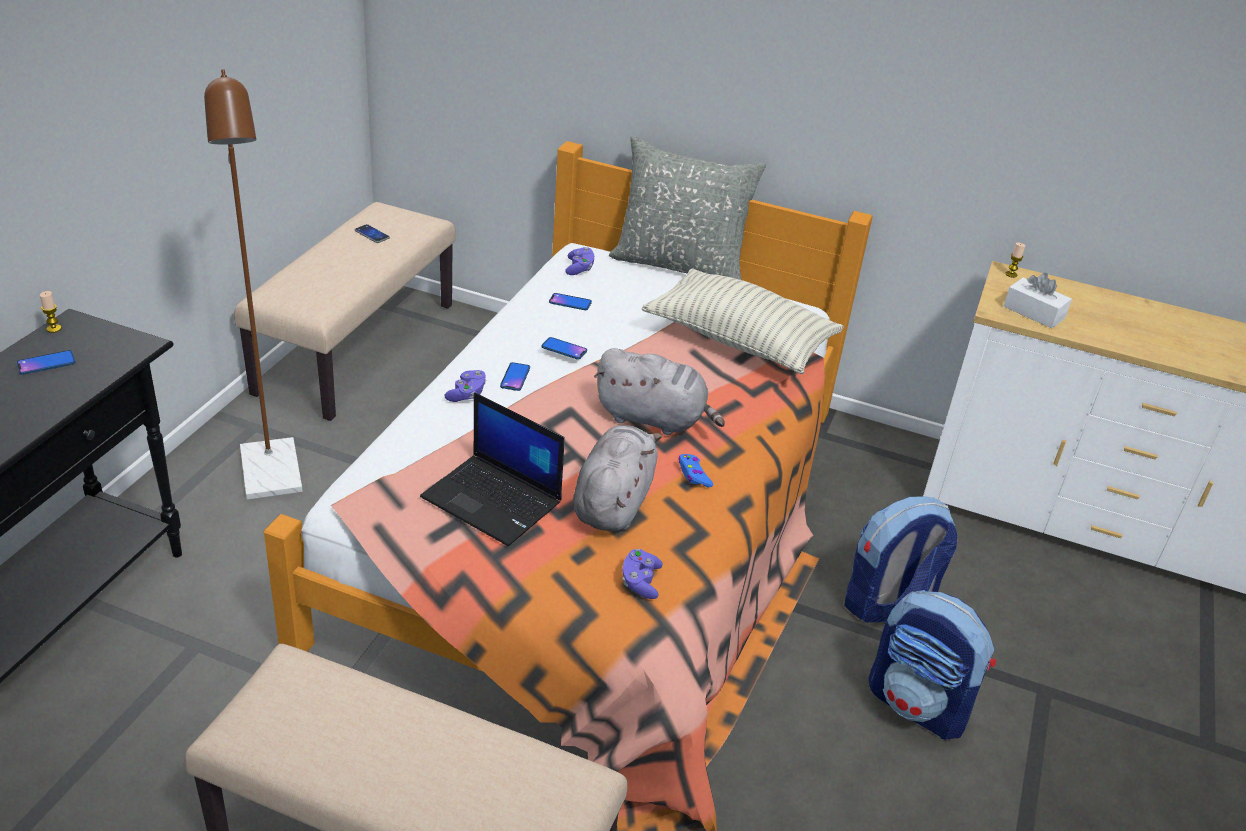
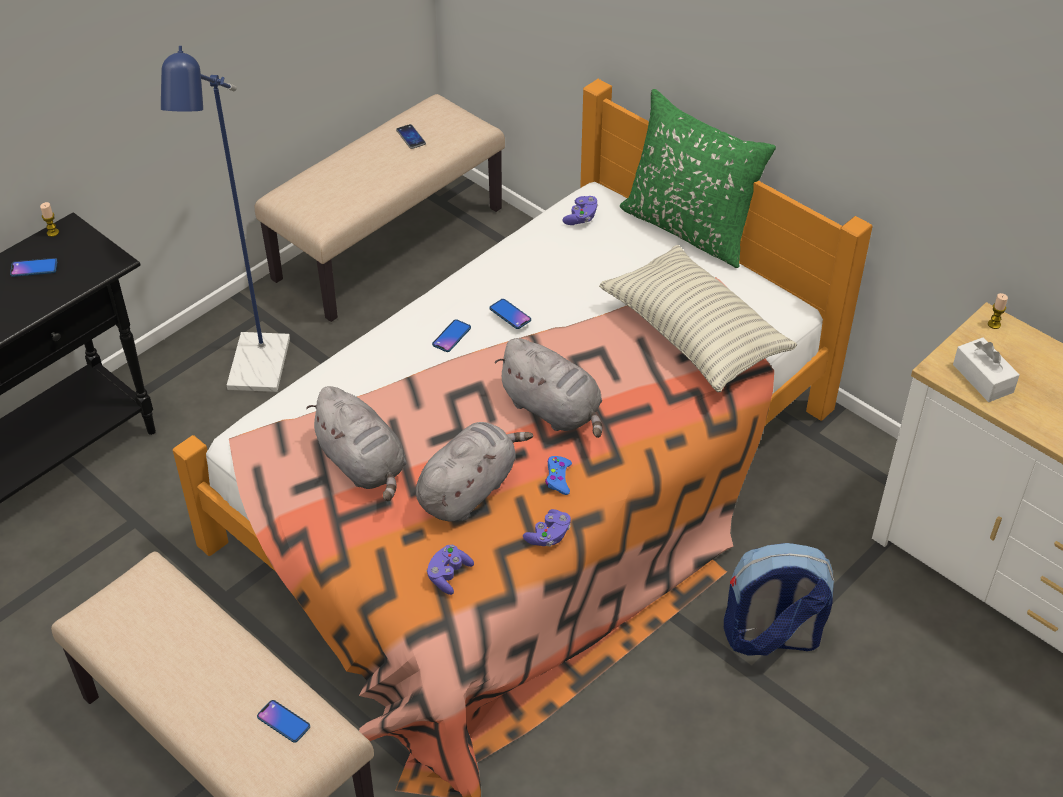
camera: 25 degrees right, 10 degrees up
brown floor lamp [204,69,303,500] -> blue floor lamp [161,46,290,392]
laptop [420,392,565,546] -> grey plush toy [306,386,406,501]
purple game controller [444,370,486,402] -> purple game controller moved to [523,509,571,546]
phone [549,293,592,310] -> phone moved to [257,700,310,743]
grey pillow [609,135,766,280] -> green pillow [620,89,776,268]
backpack [868,590,996,740] -> none

